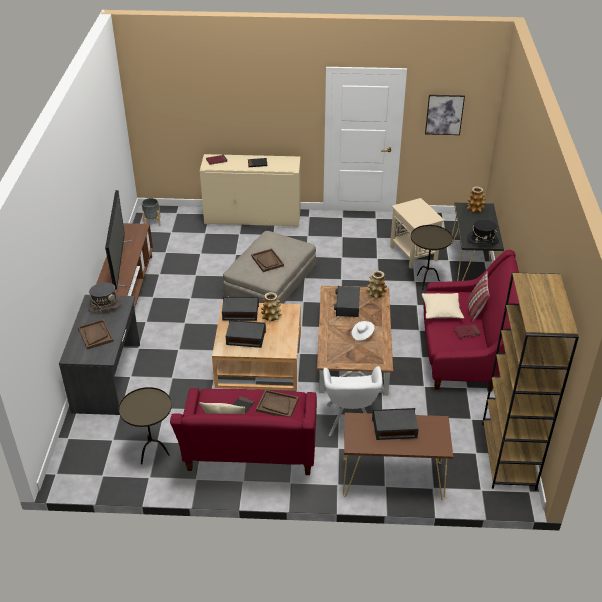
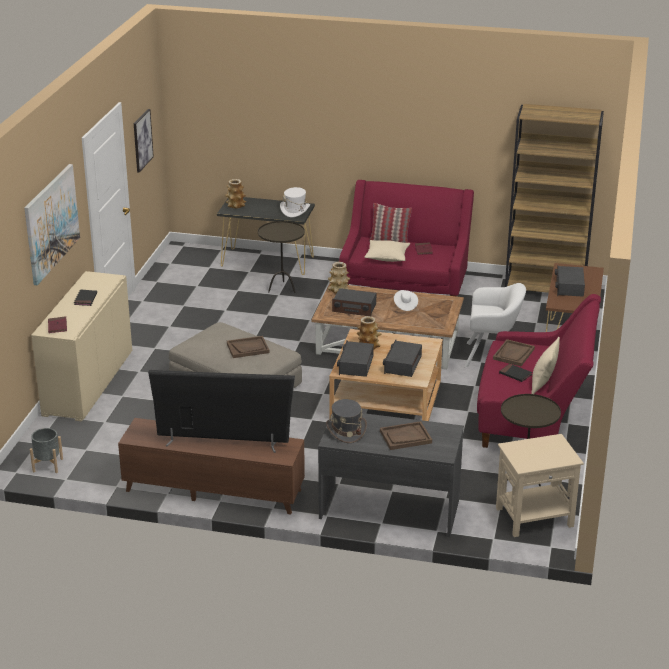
camera: 80 degrees left, 10 degrees down
beige side table [390,198,445,269] -> beige side table moved to [496,434,584,537]
black hat [467,220,499,244] -> white hat [280,187,310,217]
none -> picture [24,164,80,285]

